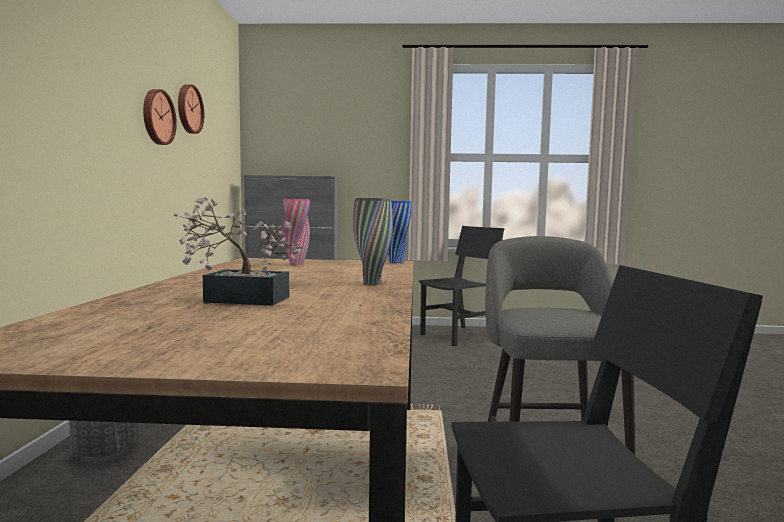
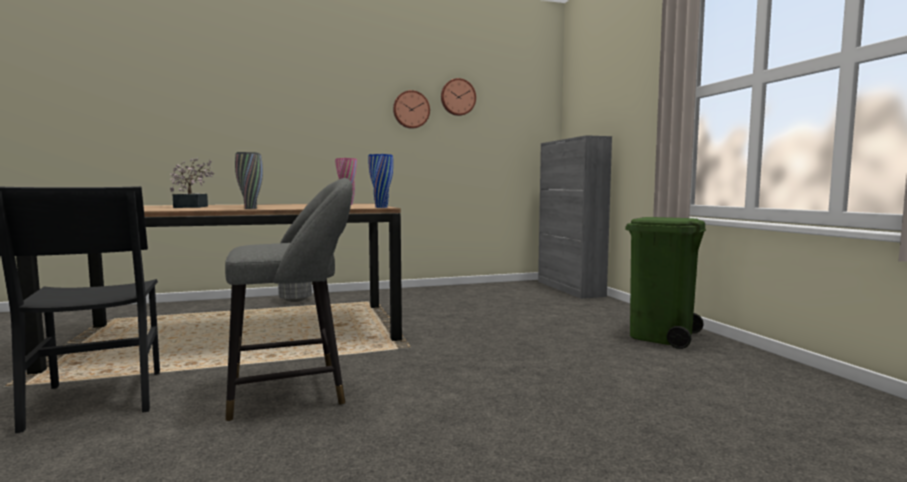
camera: 70 degrees right, 0 degrees up
black chair [419,226,505,346] -> green trash can [625,217,706,349]

